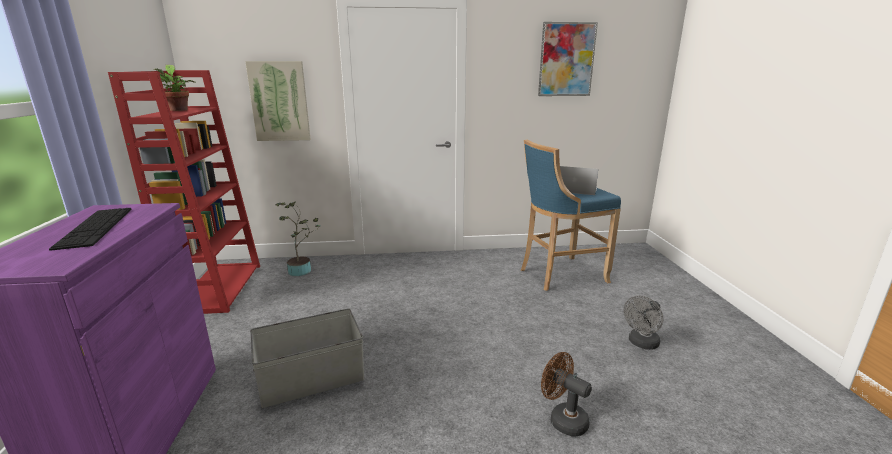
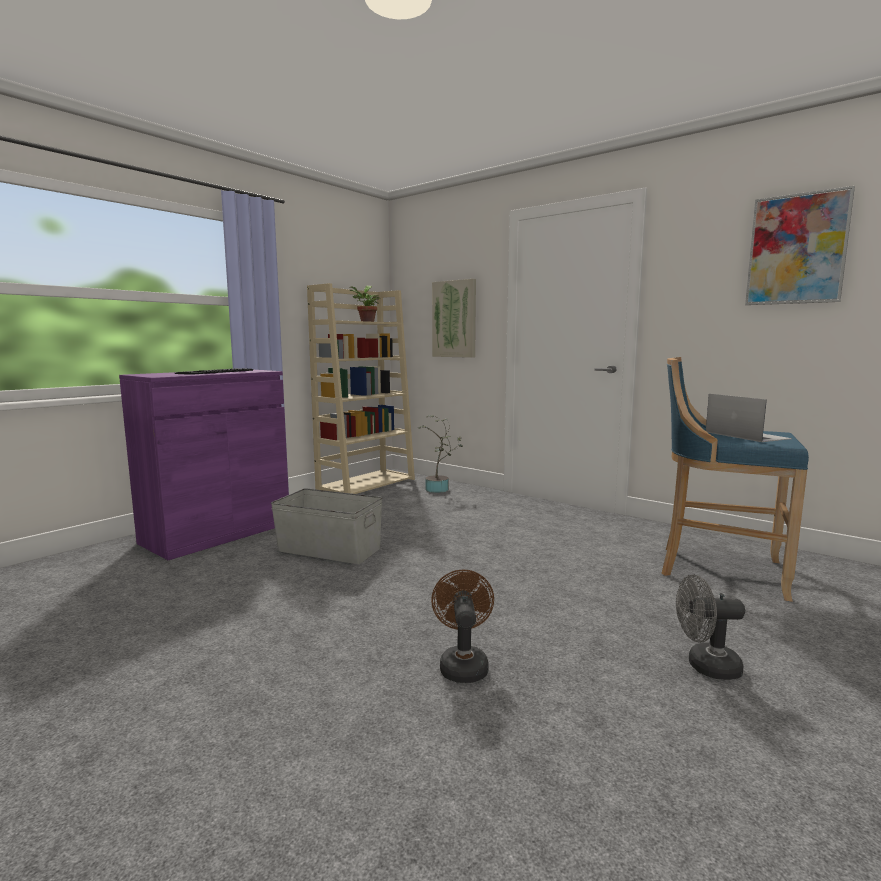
camera: 45 degrees right, 10 degrees down
red bookcase [108,70,260,314] -> beige bookcase [307,283,415,494]

